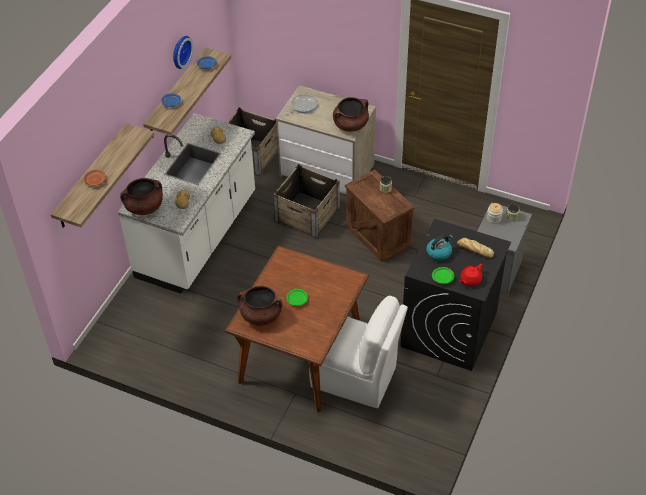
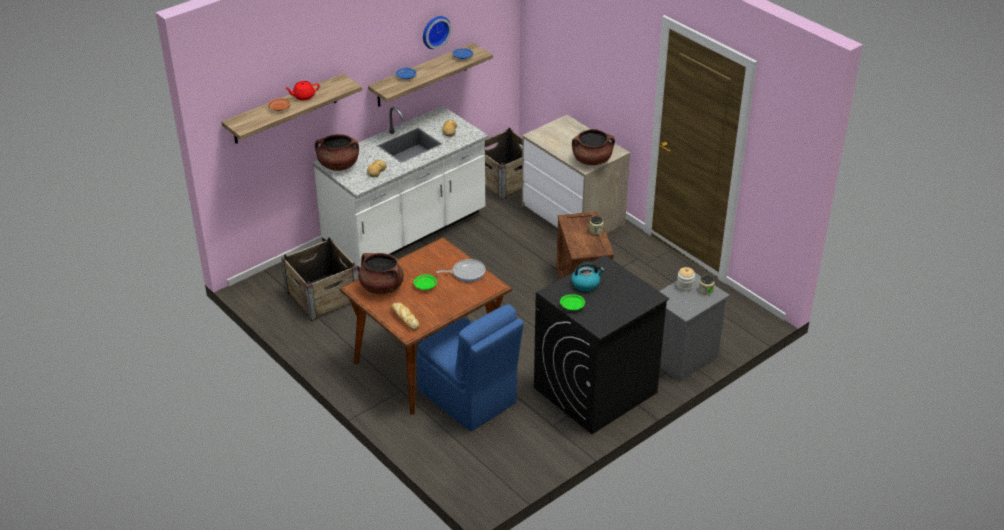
camera: 25 degrees right, 10 degrees down
crate [273,164,340,238] -> crate moved to [281,237,359,322]
frying pan [282,94,317,113] -> frying pan moved to [436,259,486,282]
white chair [309,296,408,408] -> blue chair [417,305,524,432]
bread [457,238,494,258] -> bread moved to [391,302,419,330]
red teapot [460,264,483,286] -> red teapot moved to [285,81,320,100]

